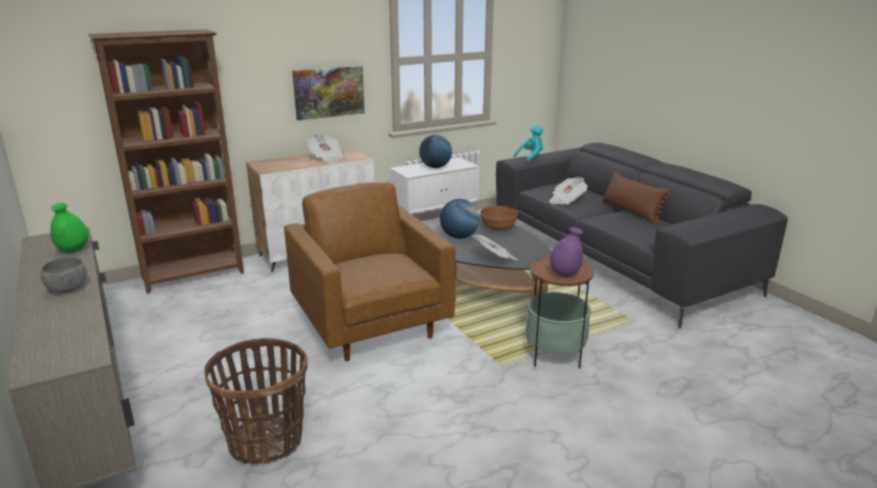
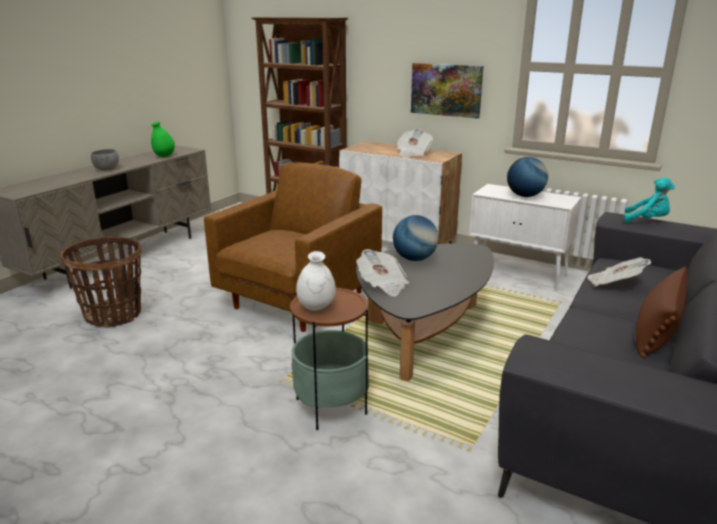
camera: 60 degrees right, 0 degrees up
brown bowl [480,206,518,231] -> none
purple vase [550,227,583,277] -> white vase [296,251,336,311]

